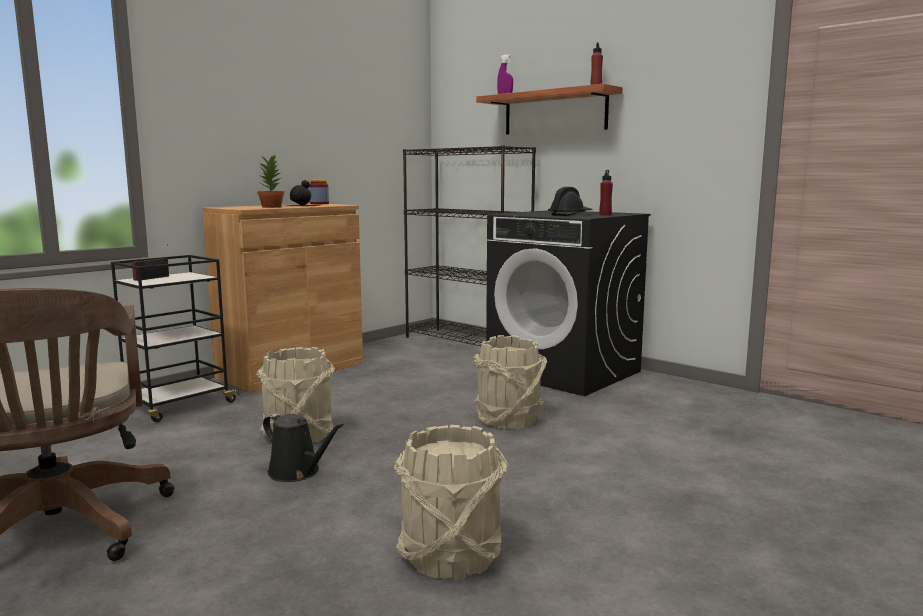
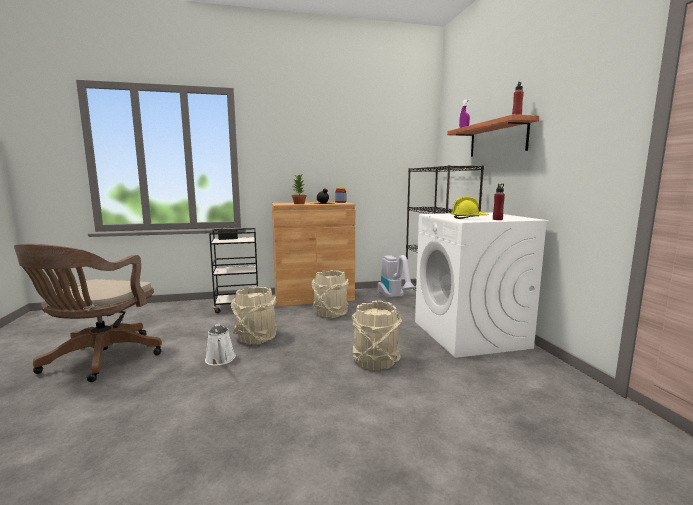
camera: 35 degrees right, 0 degrees up
black watering can [263,413,344,482] -> white watering can [205,323,236,366]
beige bucket [394,425,507,580] -> beige bucket moved to [311,270,349,318]
black washing machine [486,210,651,396] -> white washing machine [415,212,550,358]
black hard hat [548,187,593,216] -> yellow hard hat [451,196,489,219]
none -> vacuum cleaner [378,255,416,298]

